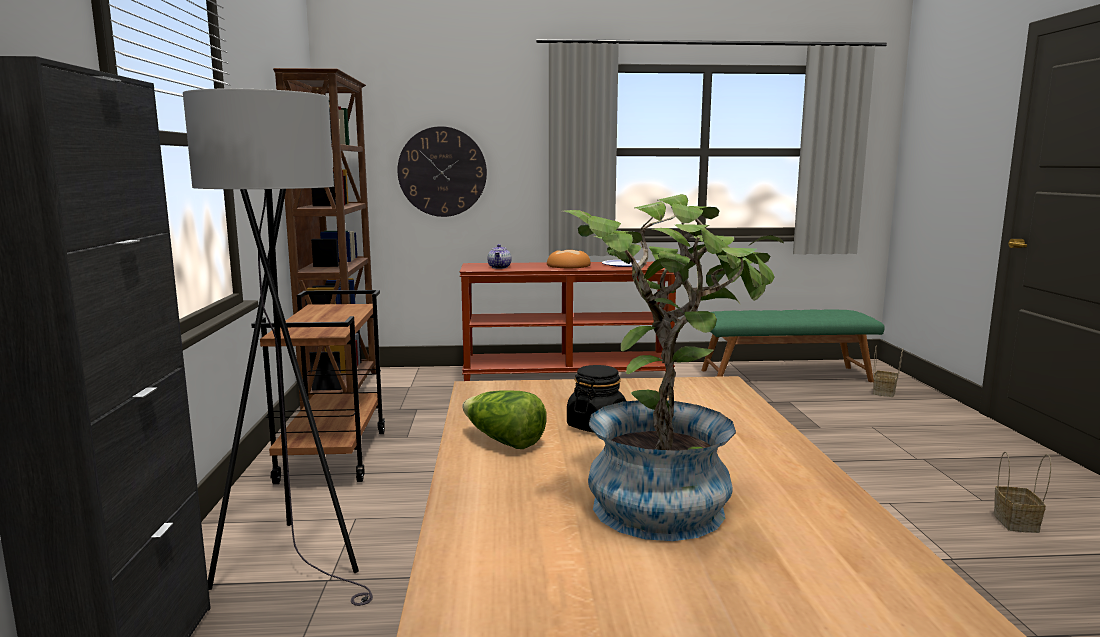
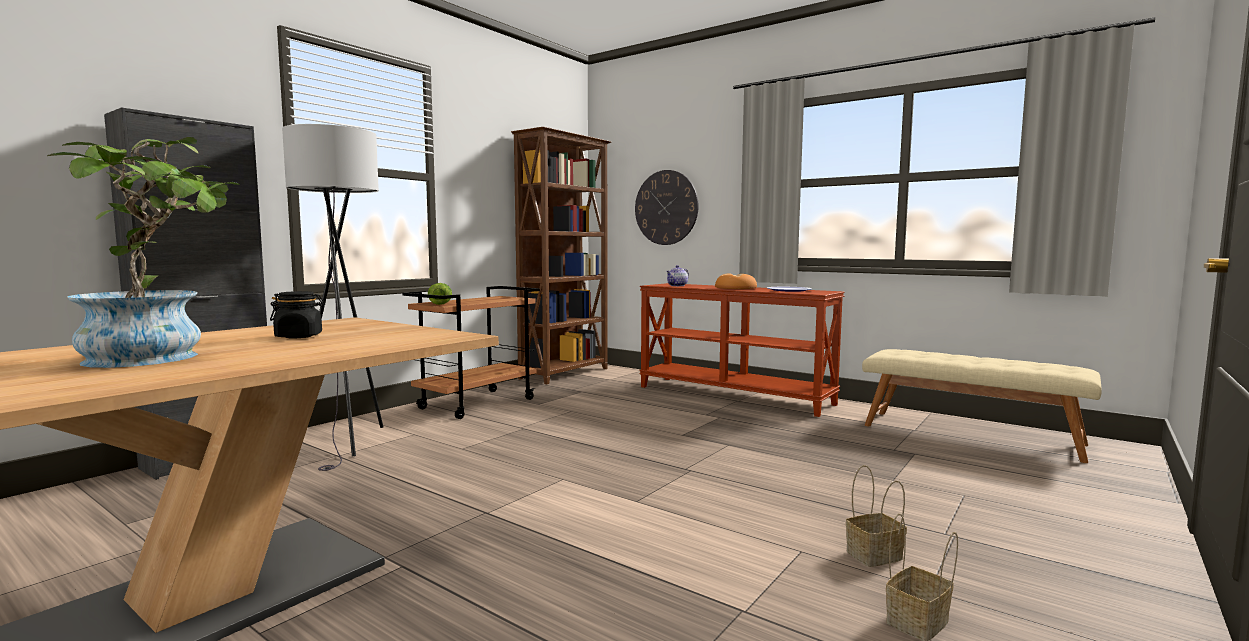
camera: 40 degrees right, 5 degrees down
lettuce [462,391,547,449] -> lettuce moved to [428,283,452,305]
green bench [701,309,885,382] -> beige bench [862,349,1102,463]
basket [873,345,903,397] -> basket moved to [846,465,907,567]

